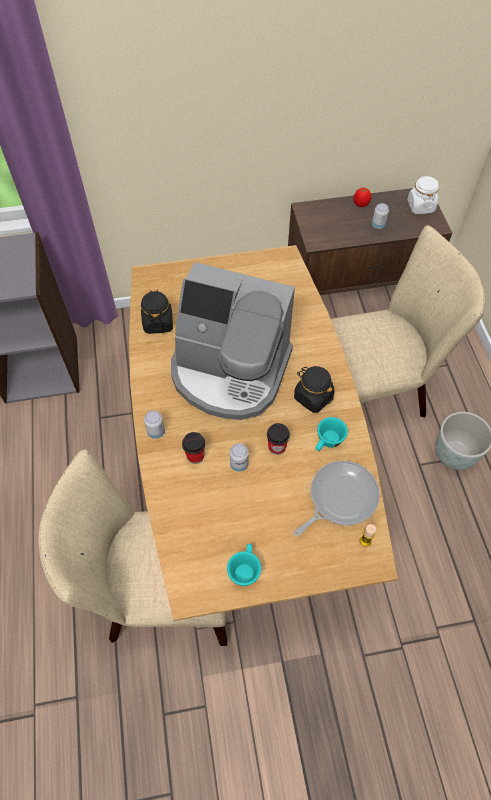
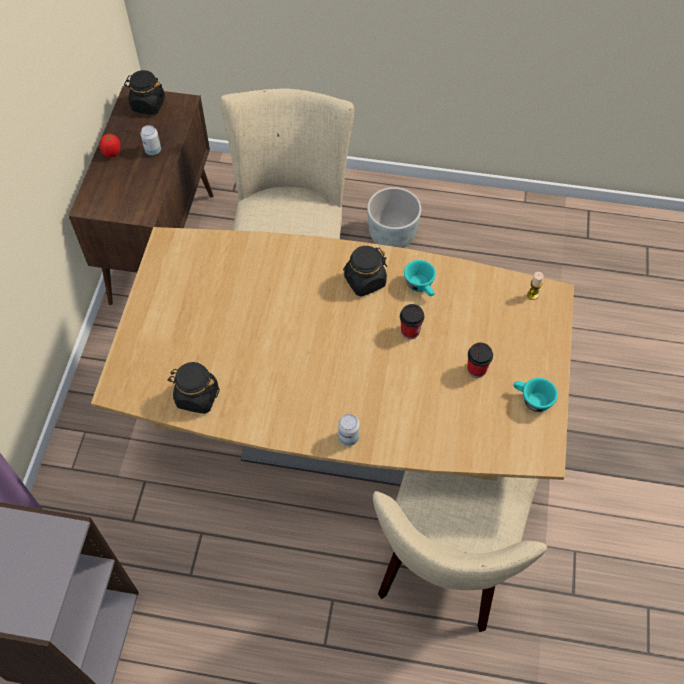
camera: 70 degrees left, 0 degrees up
coffee machine [171,262,295,420] -> none
cup [182,432,205,464] -> cup moved to [467,343,493,378]
can [230,443,249,472] -> none
frying pan [293,461,380,537] -> none
white jar [407,176,439,214] -> black jar [124,70,165,115]

